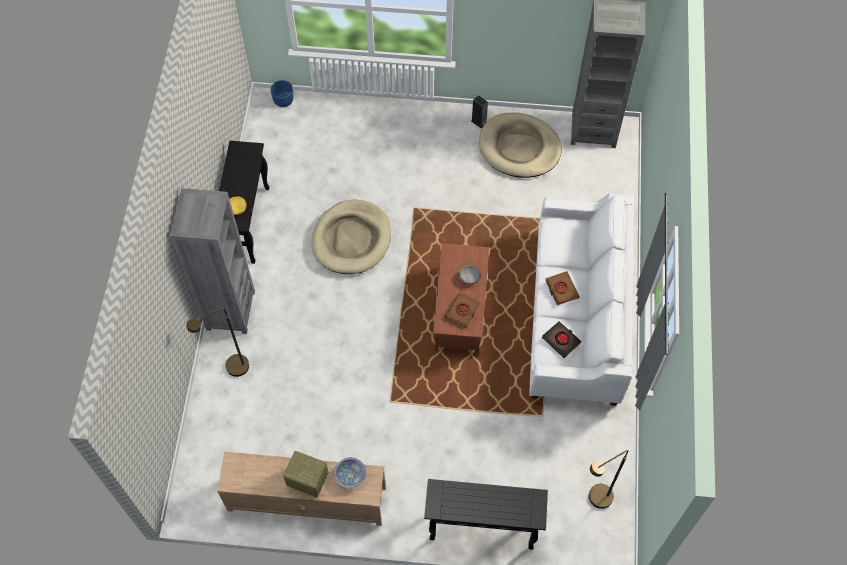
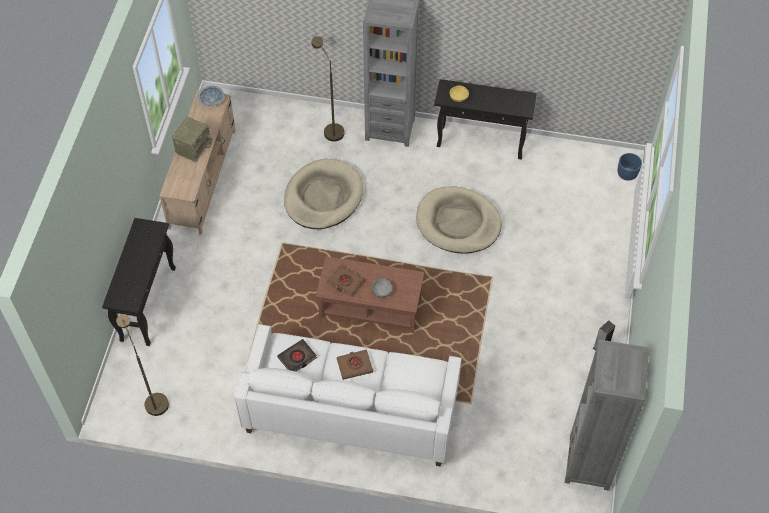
camera: 95 degrees right, 5 degrees down
bowl [334,457,366,489] -> bowl moved to [198,86,225,106]
beige dog bed [479,113,562,178] -> beige dog bed moved to [284,159,363,229]

